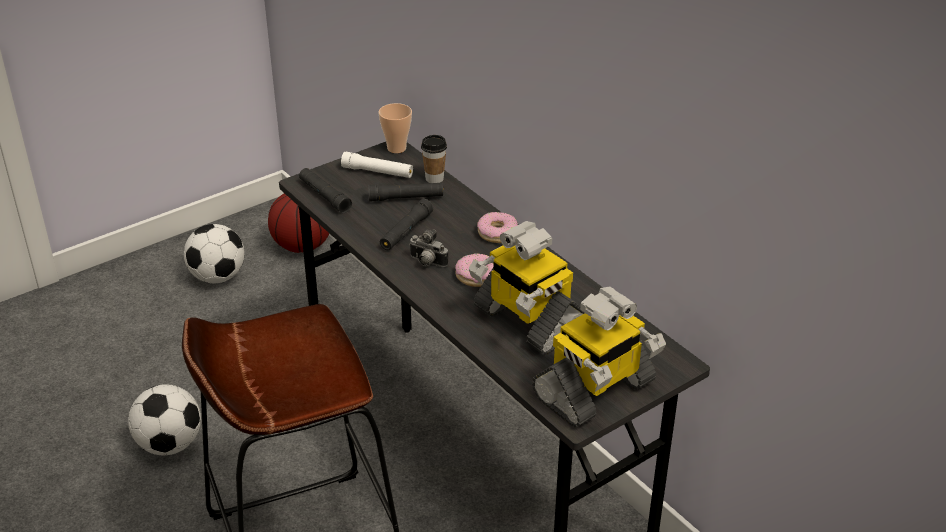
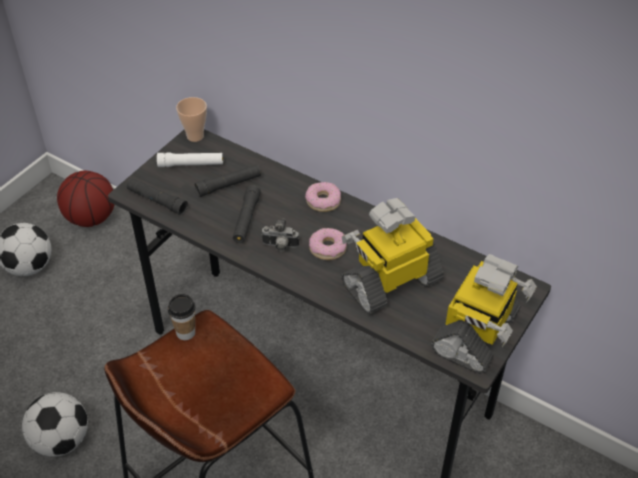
camera: 20 degrees left, 10 degrees up
cup [421,135,447,183] -> cup moved to [168,294,195,340]
toy robot [468,221,584,355] -> toy robot turned 120 degrees clockwise [341,198,444,314]

